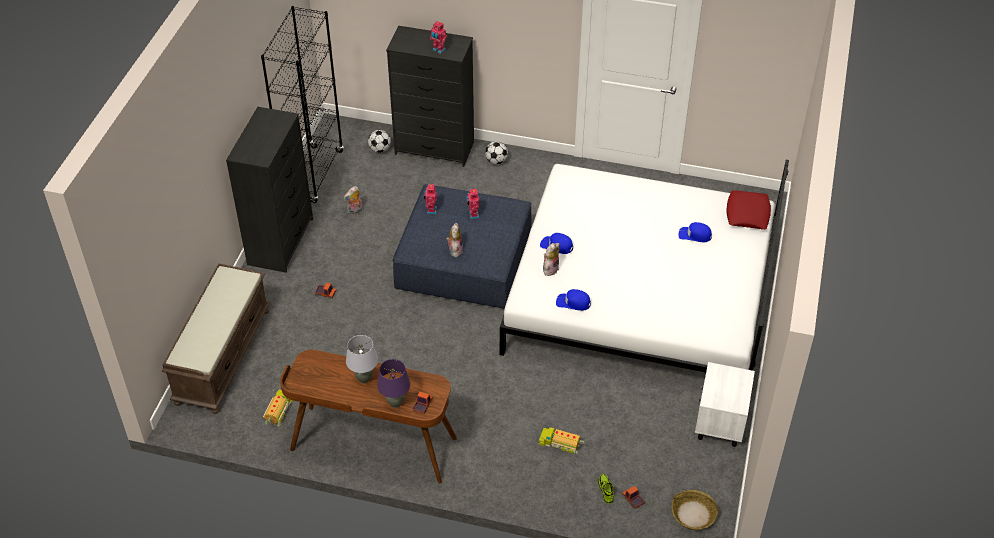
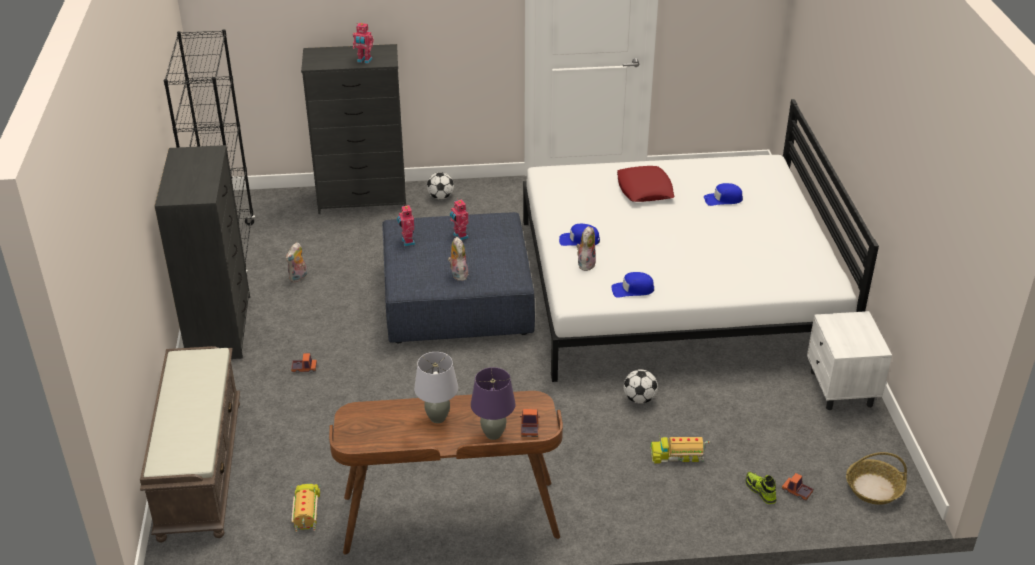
camera: 20 degrees left, 10 degrees down
football [368,130,391,153] -> football moved to [624,369,658,404]
red pillow [726,190,771,230] -> red pillow moved to [617,166,674,202]

